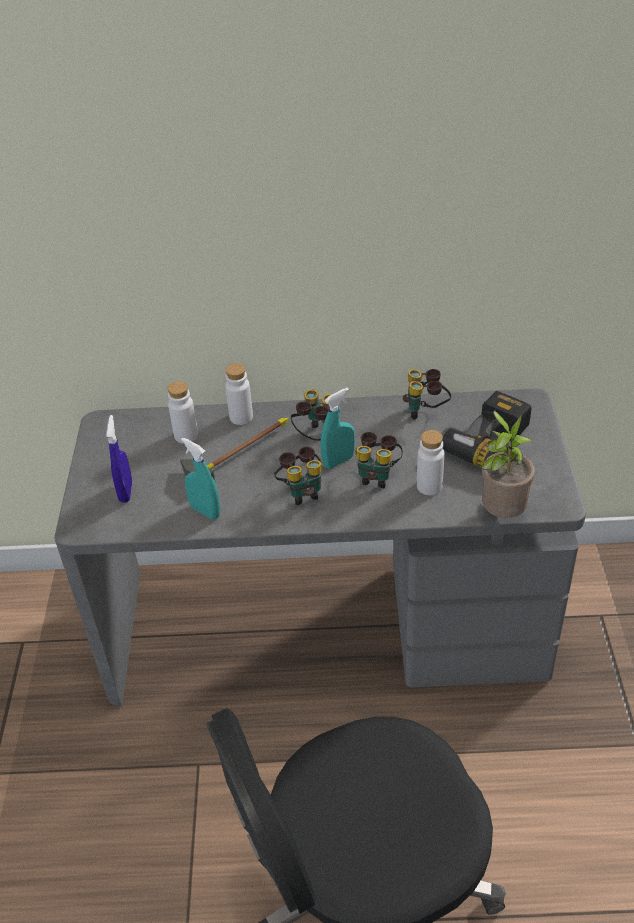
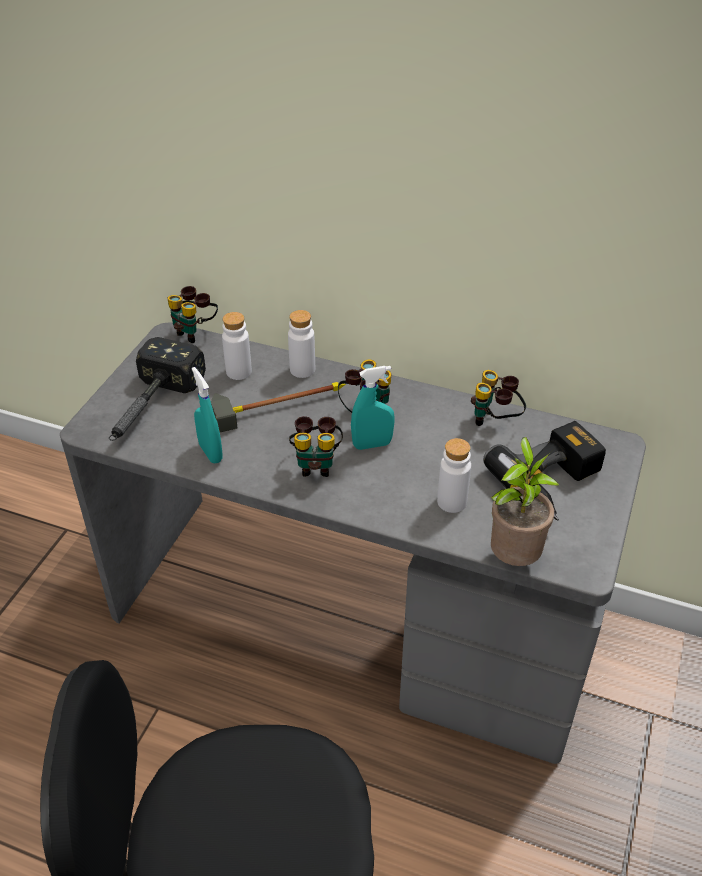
camera: 20 degrees right, 0 degrees up
blue spray bottle [106,415,132,503] -> hammer [109,337,206,441]
binoculars [355,432,403,488] -> binoculars moved to [167,286,218,343]

